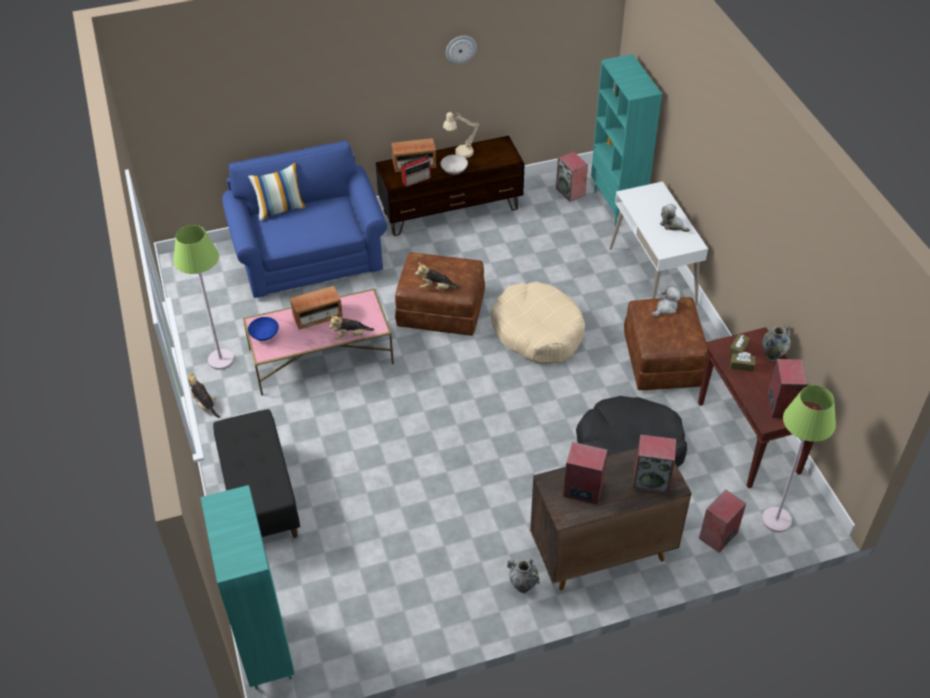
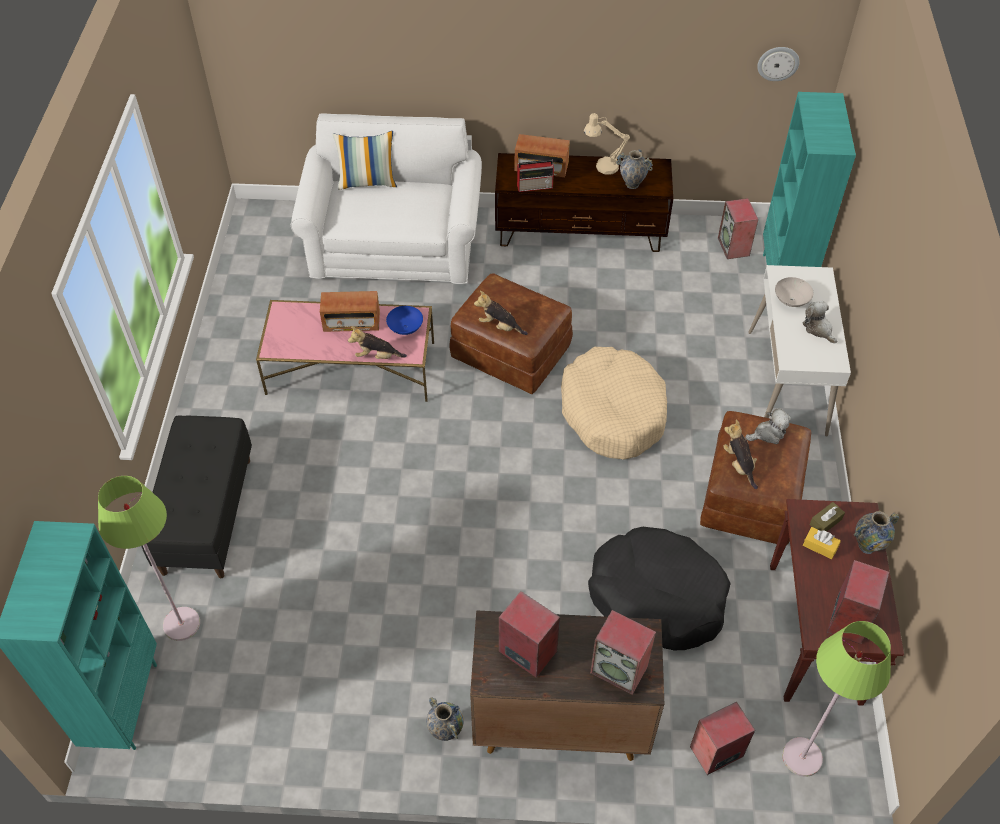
camera: 20 degrees right, 5 degrees up
green floor lamp [174,225,234,370] -> green floor lamp moved to [98,476,200,641]
plush toy [188,372,220,418] -> plush toy moved to [723,419,758,489]
blue sofa [222,140,387,298] -> white sofa [291,114,482,284]
blue bowl [248,317,279,341] -> blue bowl moved to [386,306,423,335]
white bowl [440,155,468,174] -> white bowl moved to [775,277,814,307]
wall clock [446,36,477,64] -> wall clock moved to [757,47,800,81]
brown tissue box [730,352,755,372] -> yellow tissue box [803,527,841,559]
none -> vase [616,149,653,189]

